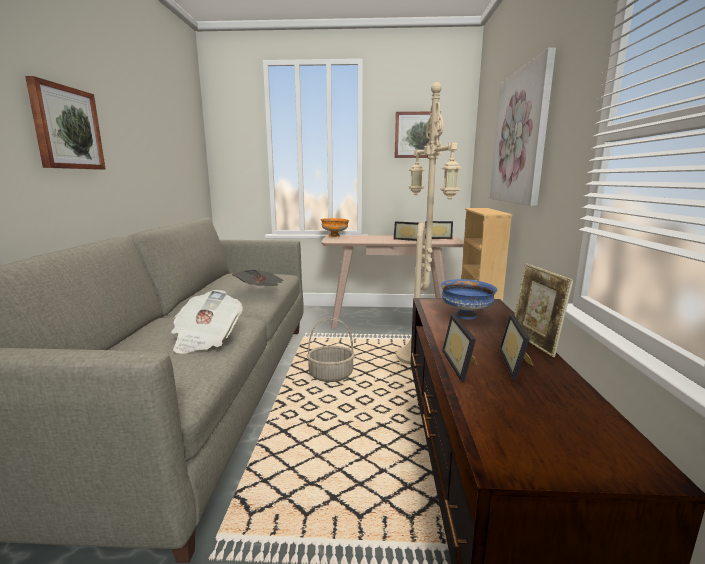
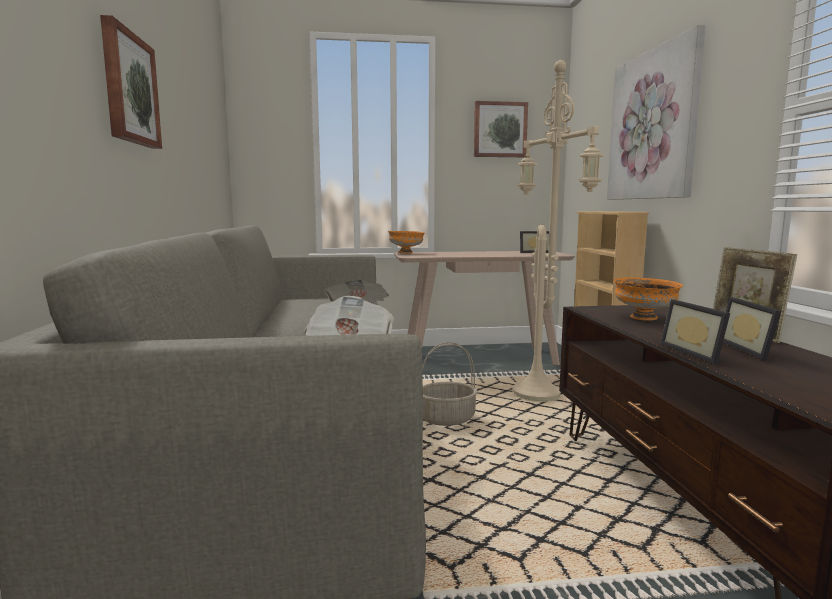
camera: 10 degrees left, 5 degrees down
picture frame [393,221,419,241] -> none
blue bowl [441,279,497,320] -> orange bowl [614,277,683,320]

